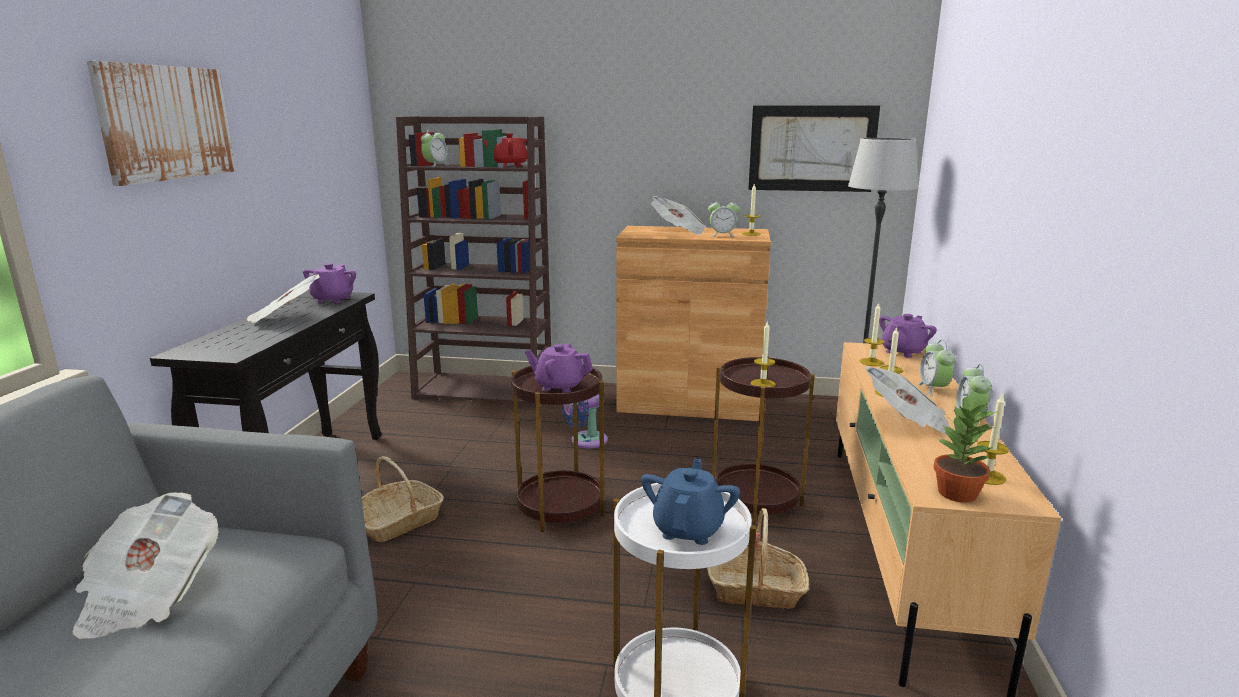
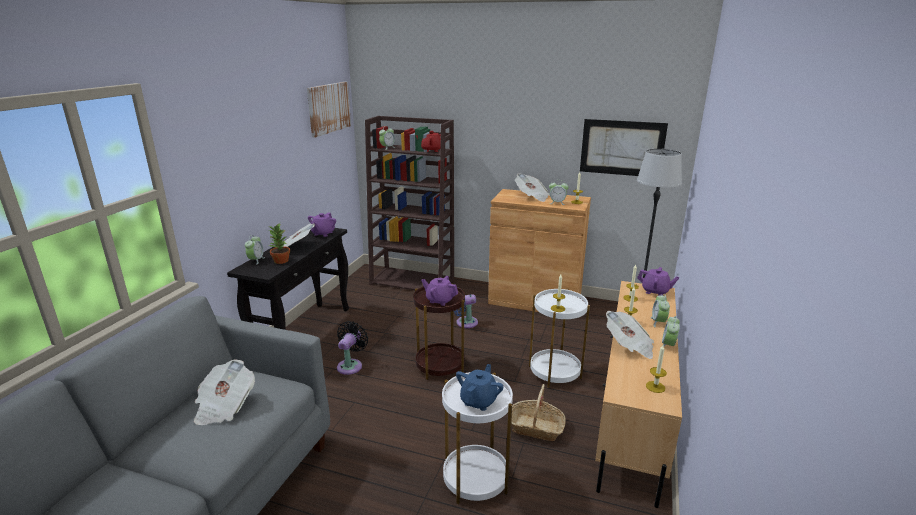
camera: 10 degrees right, 5 degrees up
picture [87,61,236,186] -> picture moved to [307,82,351,138]
basket [362,456,444,542] -> black fan [337,321,368,375]
brown side table [712,356,815,524] -> white side table [529,288,590,388]
purple teapot [879,314,937,358] -> purple teapot turned 60 degrees clockwise [637,267,679,296]
potted plant [934,394,998,503] -> potted plant moved to [269,224,290,264]
none -> alarm clock [245,235,265,265]

